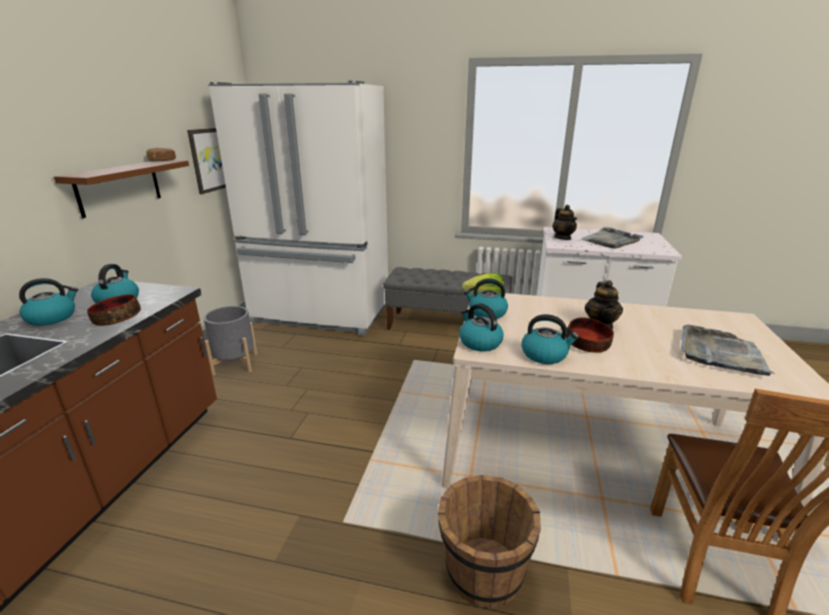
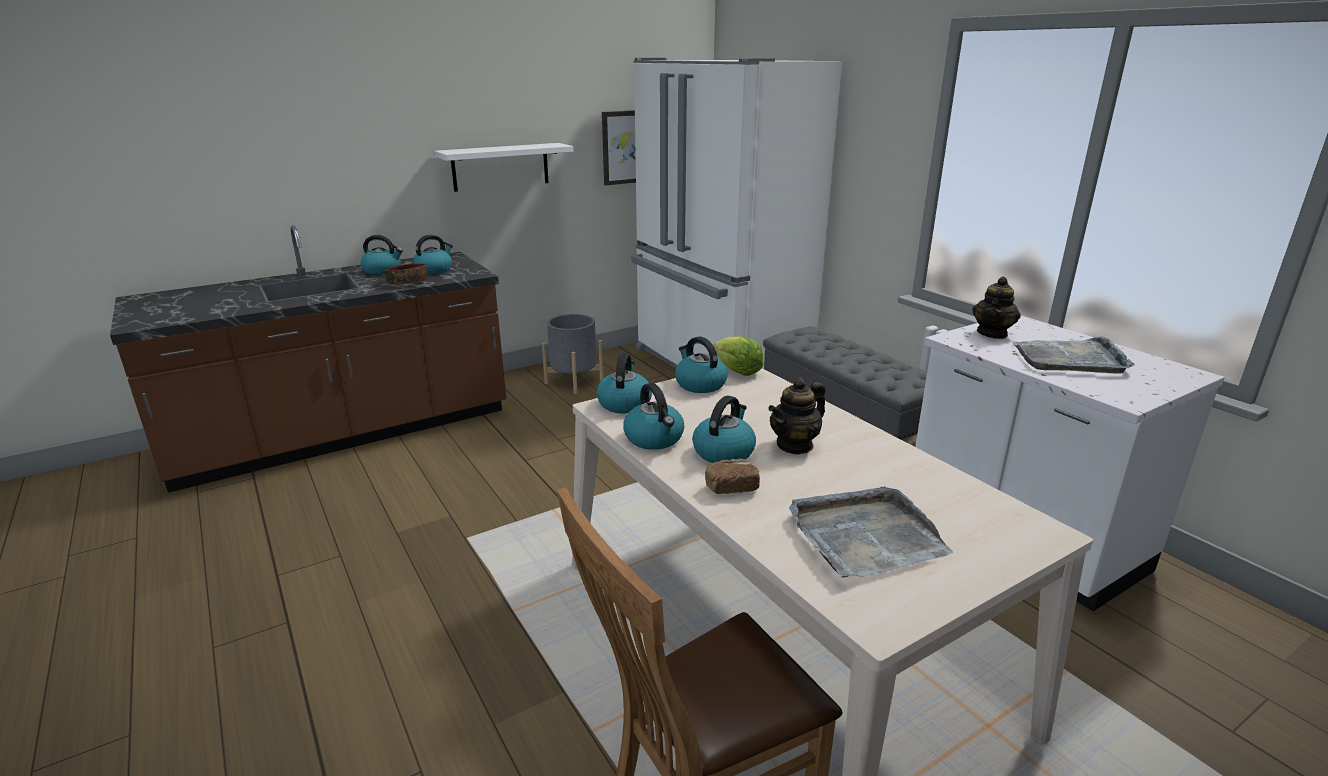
camera: 45 degrees right, 0 degrees up
brown shelf [54,160,189,218] -> white shelf [434,143,573,192]
bread [147,148,176,162] -> bread moved to [705,459,760,494]
brown bucket [438,475,541,608] -> none
bowl [566,318,614,353] -> kettle [692,396,756,463]

